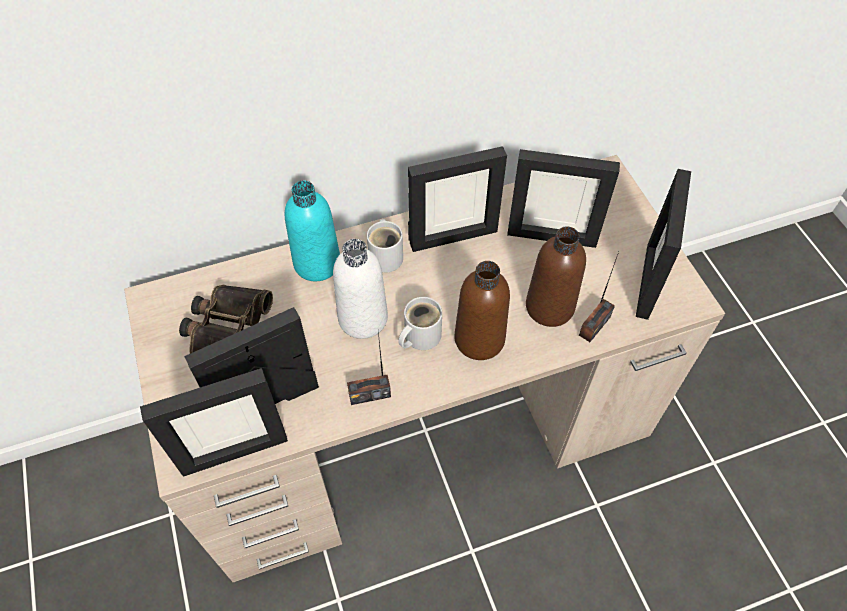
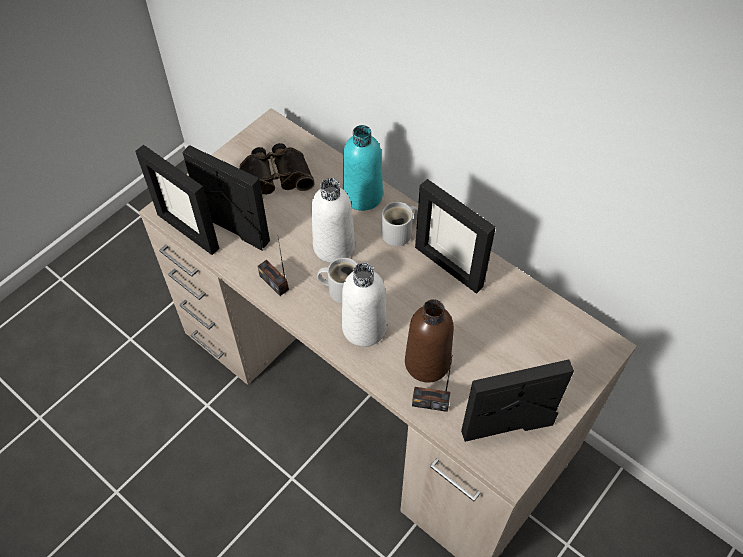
camera: 60 degrees right, 0 degrees up
brown bottle [454,261,510,360] -> white bottle [342,263,387,347]
picture frame [507,149,620,248] -> none

